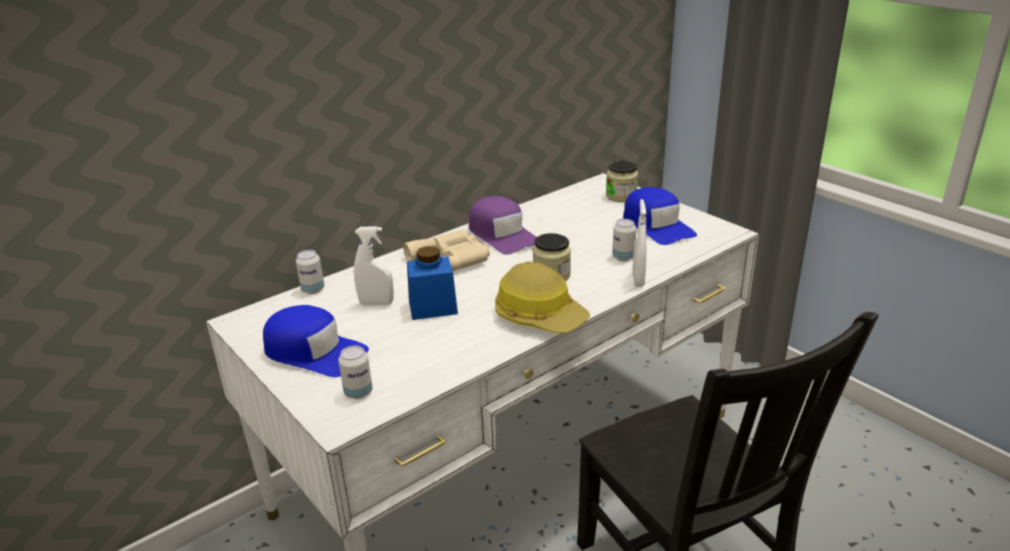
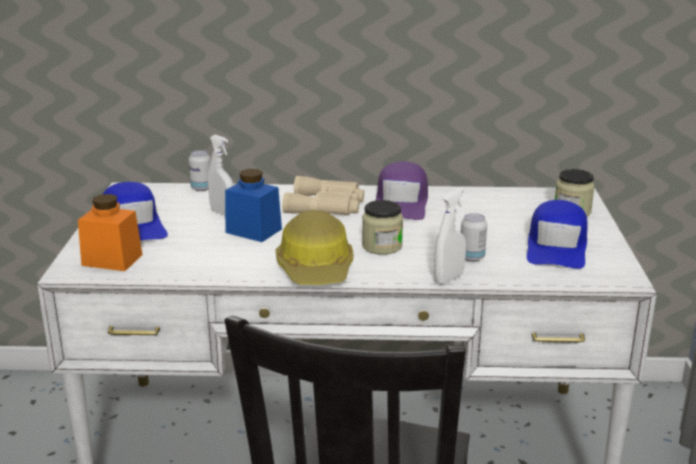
camera: 40 degrees right, 5 degrees down
can [338,345,373,399] -> orange jar [78,194,143,271]

